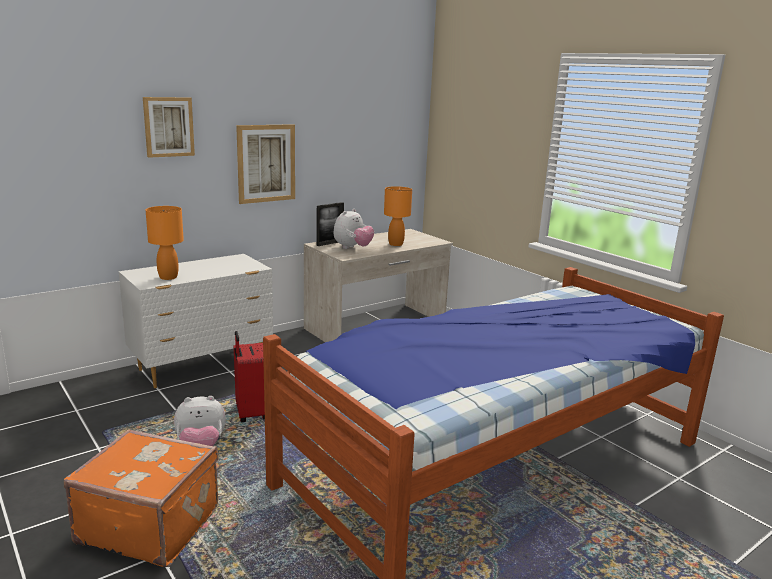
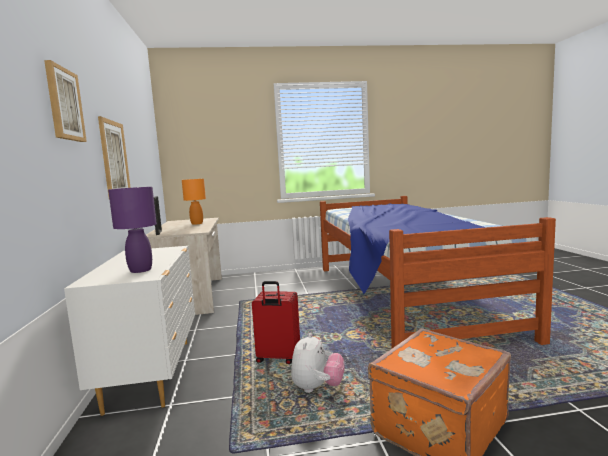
camera: 60 degrees left, 10 degrees down
orange table lamp [146,206,184,280] -> purple table lamp [108,187,157,273]
plush toy [334,209,374,249] -> none

